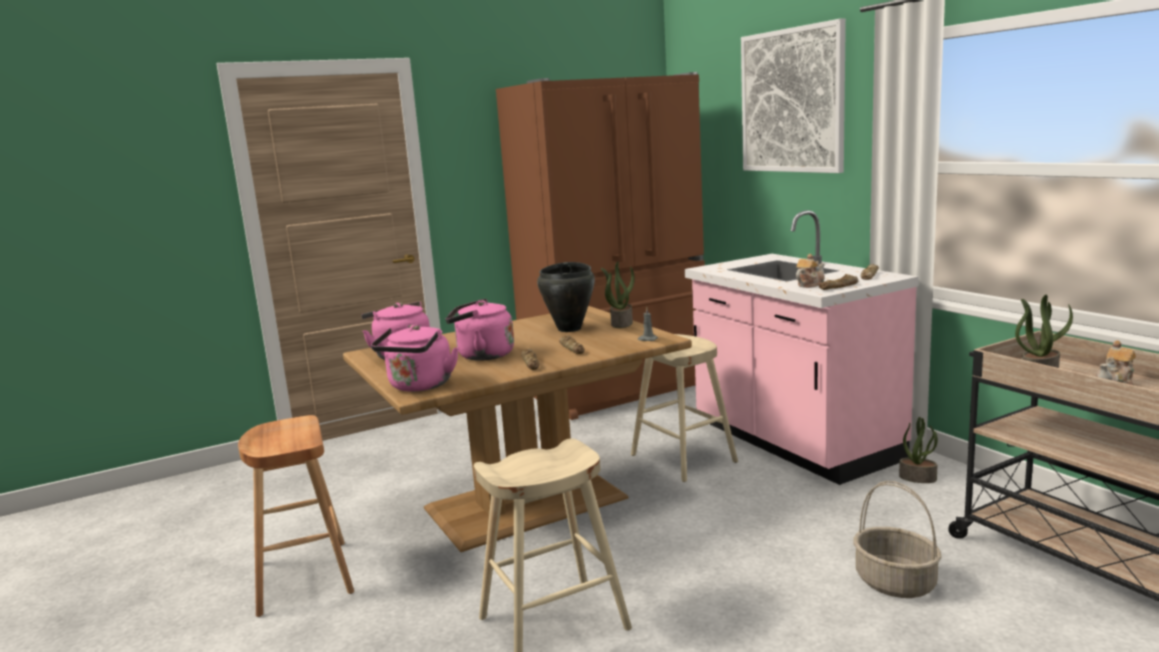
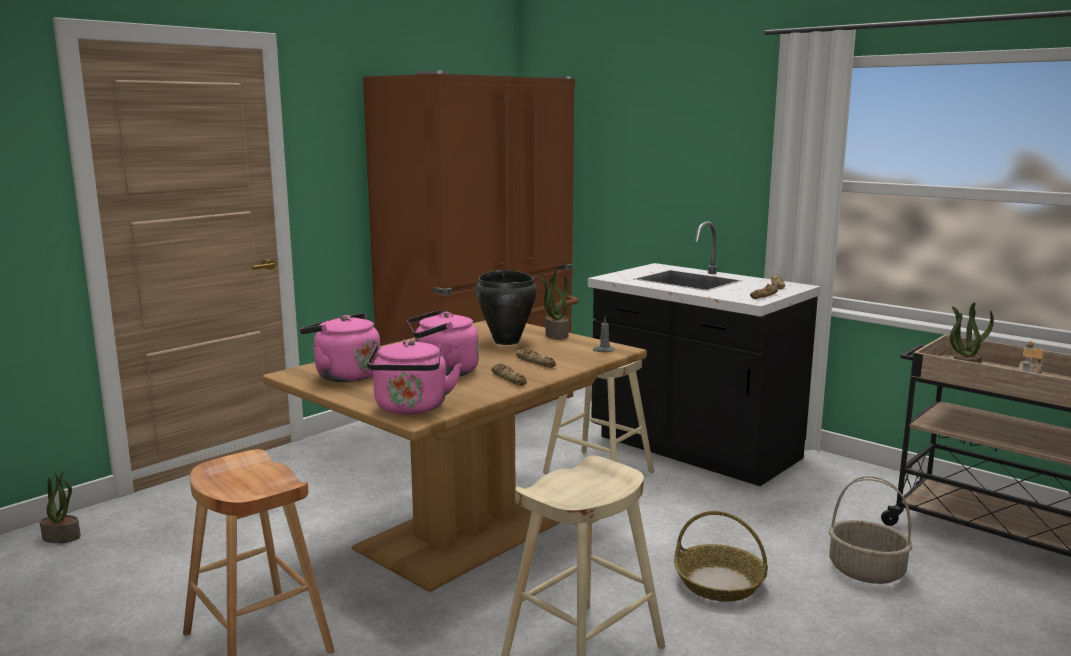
camera: 20 degrees left, 0 degrees up
pink counter [685,210,919,485] -> black counter [588,221,821,486]
picture [741,19,846,173] -> none
teapot [796,254,825,288] -> none
potted plant [899,417,938,483] -> potted plant moved to [40,470,81,543]
none -> basket [674,511,768,602]

